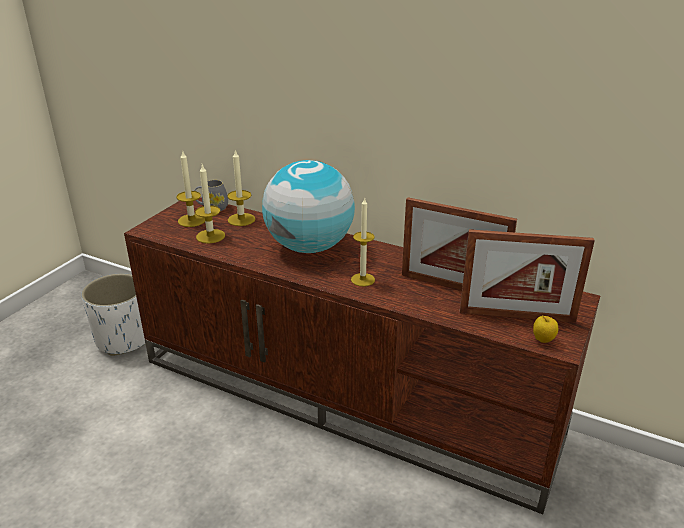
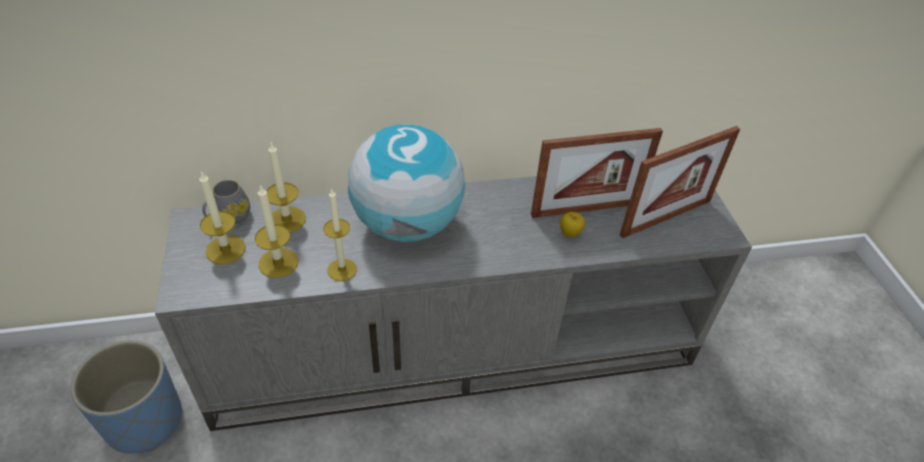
camera: 40 degrees left, 15 degrees up
white planter [81,273,145,356] -> blue planter [70,340,182,453]
brown tv stand [124,197,600,514] -> grey tv stand [155,176,752,431]
candle [351,198,375,286] -> candle moved to [323,188,357,281]
apple [533,315,558,343] -> apple moved to [560,212,585,237]

